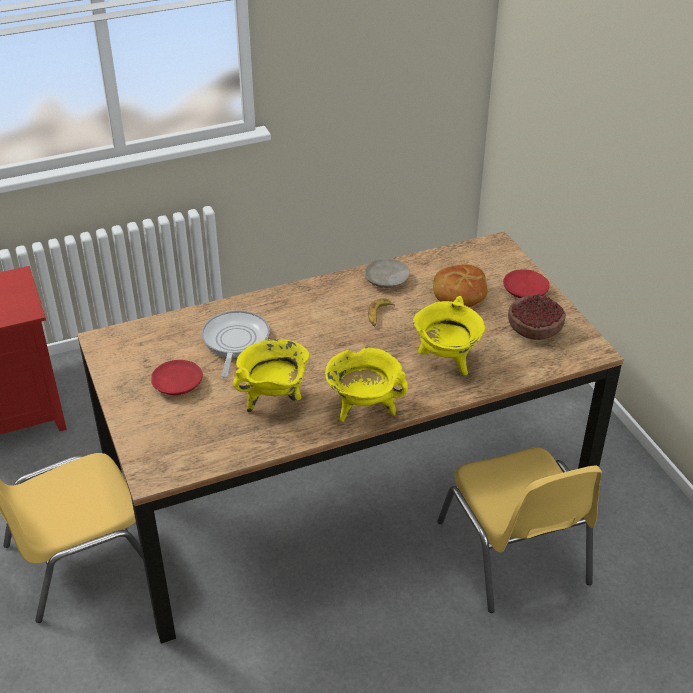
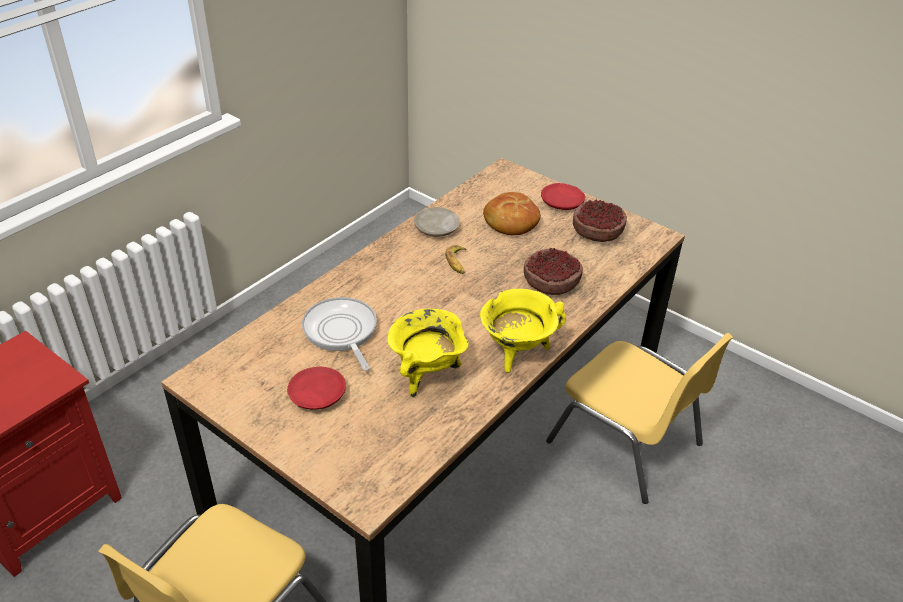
camera: 30 degrees left, 0 degrees up
yellow cooking pot [413,296,485,375] -> bowl [524,248,583,295]

